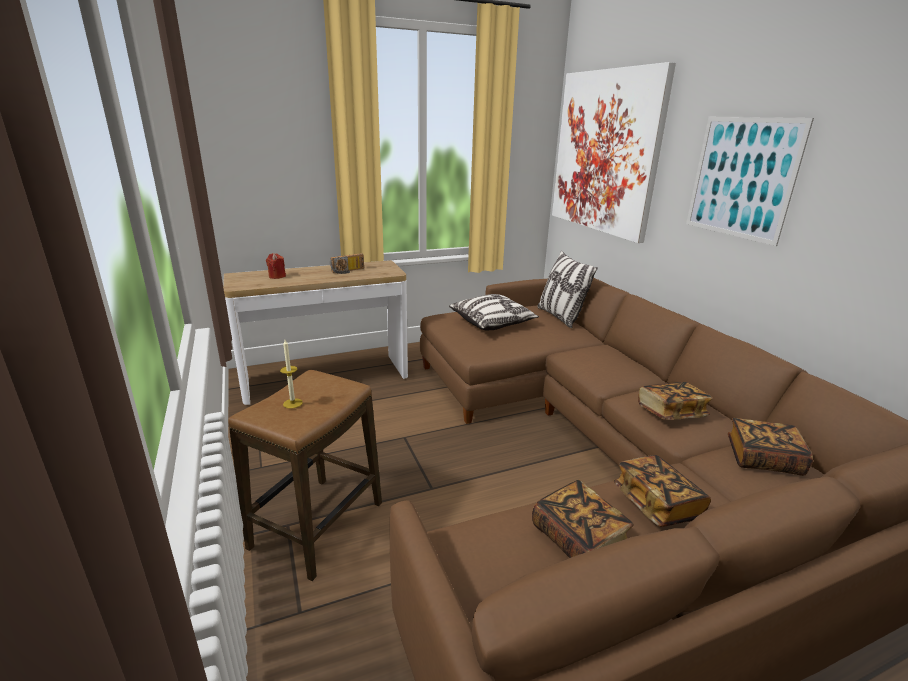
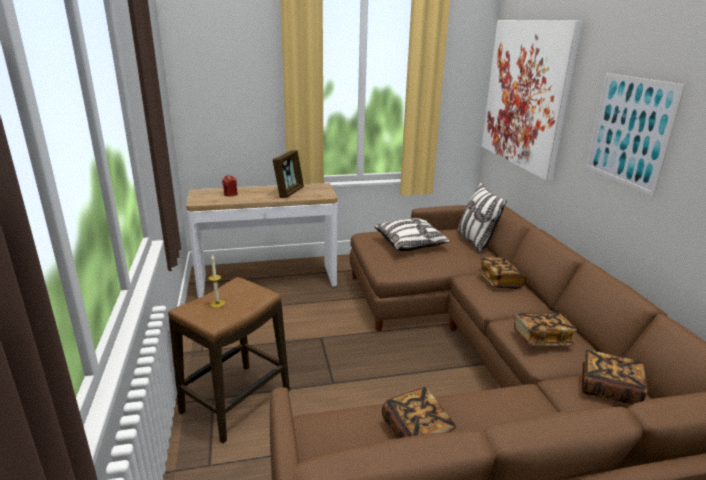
camera: 10 degrees right, 0 degrees up
radio [330,253,364,274] -> picture frame [272,150,304,198]
book [613,455,711,527] -> book moved to [478,257,526,289]

